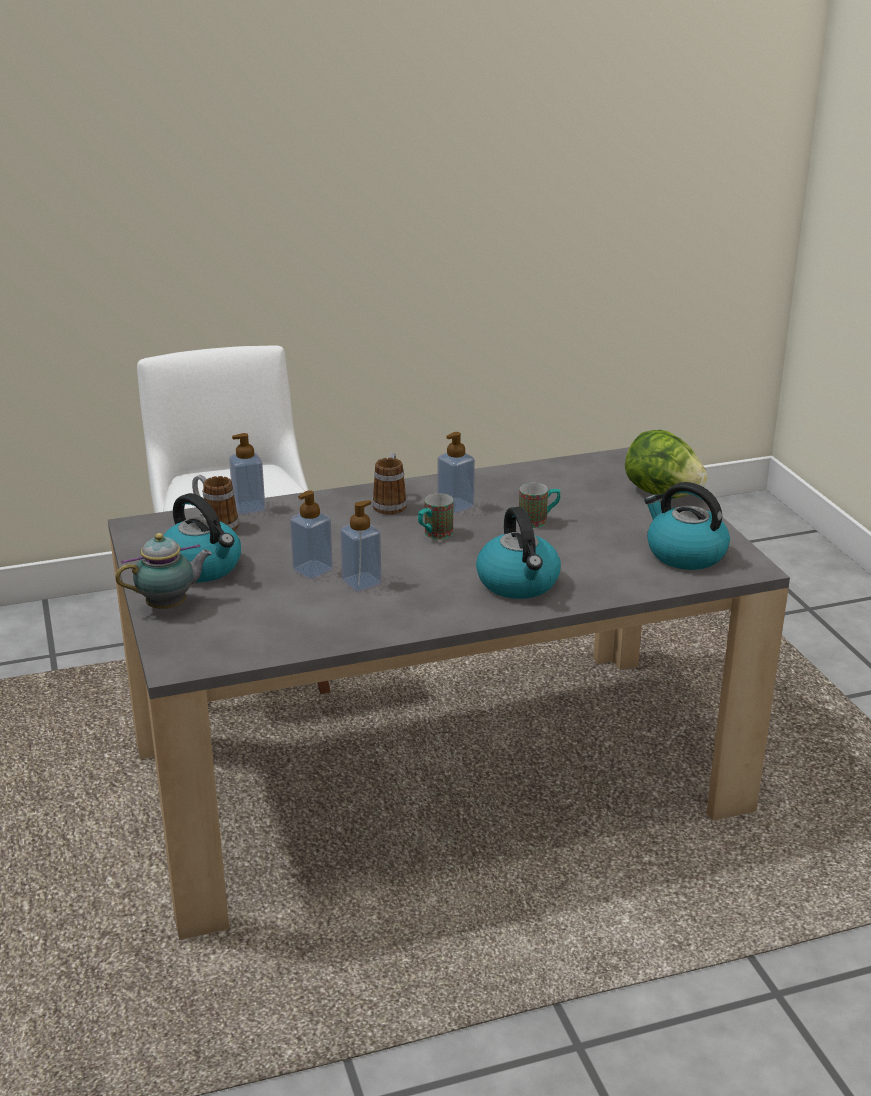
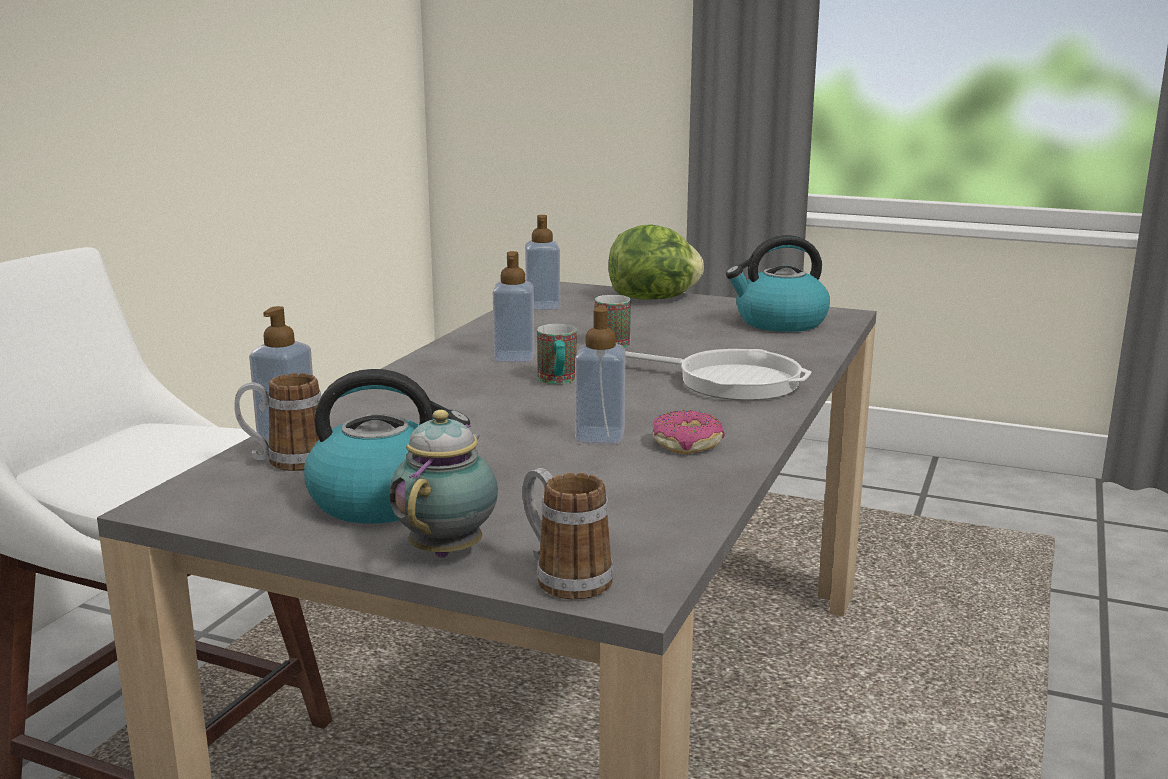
camera: 50 degrees left, 10 degrees down
soap dispenser [290,490,333,579] -> soap dispenser moved to [525,215,560,310]
mug [372,453,407,515] -> mug moved to [522,468,614,600]
kettle [476,507,561,599] -> frying pan [625,349,811,401]
none -> donut [653,410,725,454]

